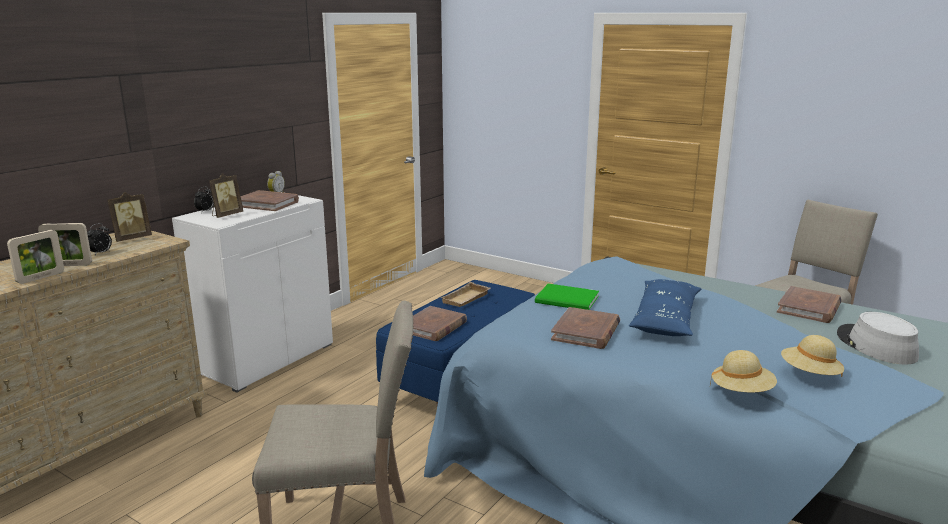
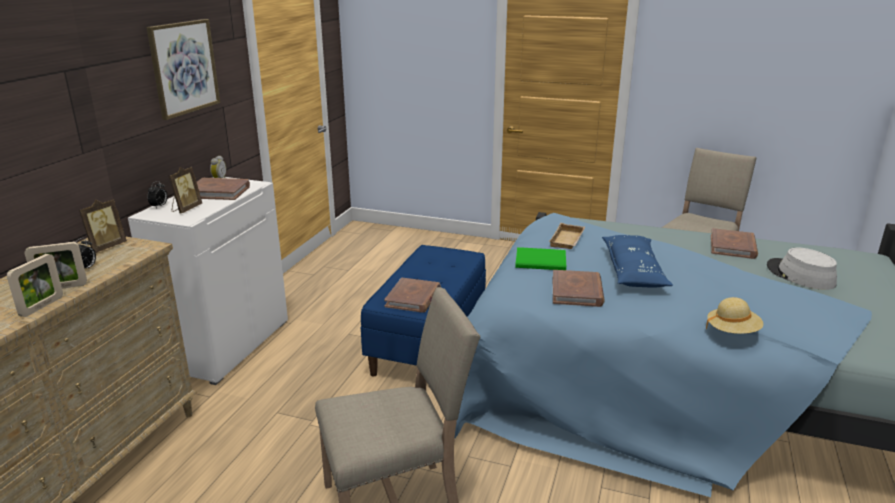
camera: 15 degrees left, 5 degrees up
beige tray [441,282,490,307] -> beige tray moved to [549,223,585,249]
beige hat [781,335,844,377] -> none
none -> picture [146,19,220,120]

